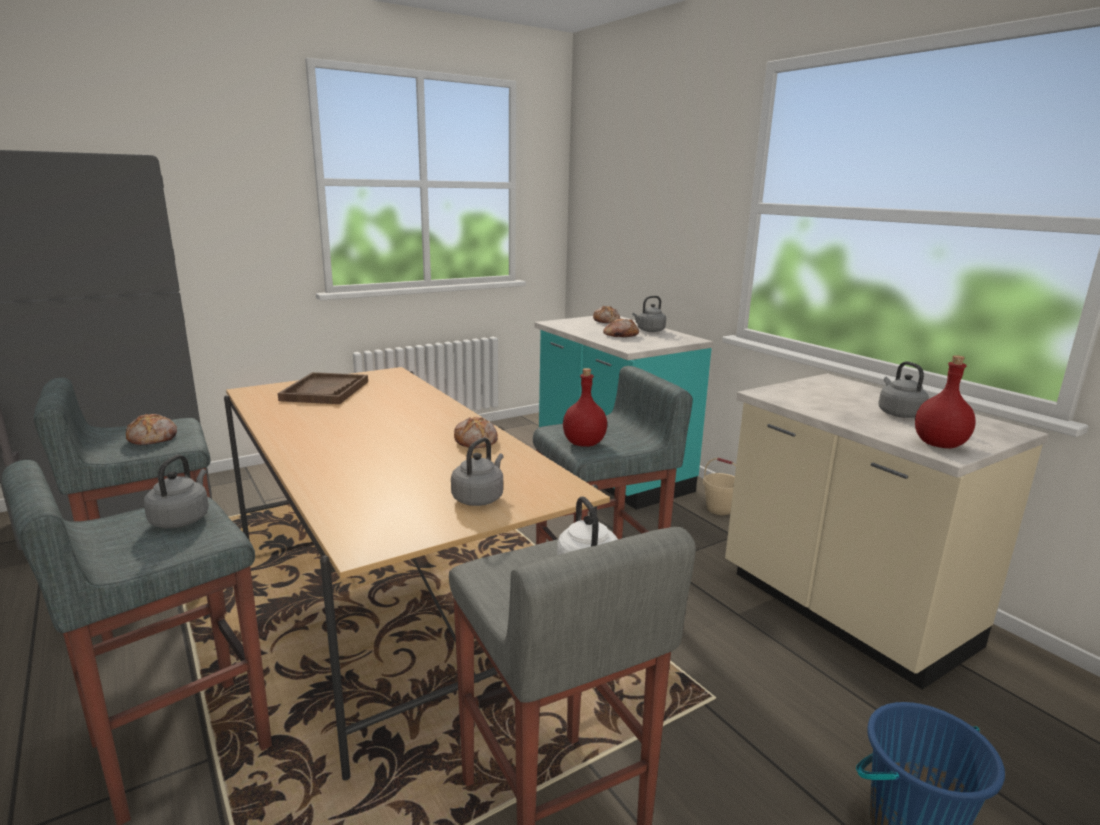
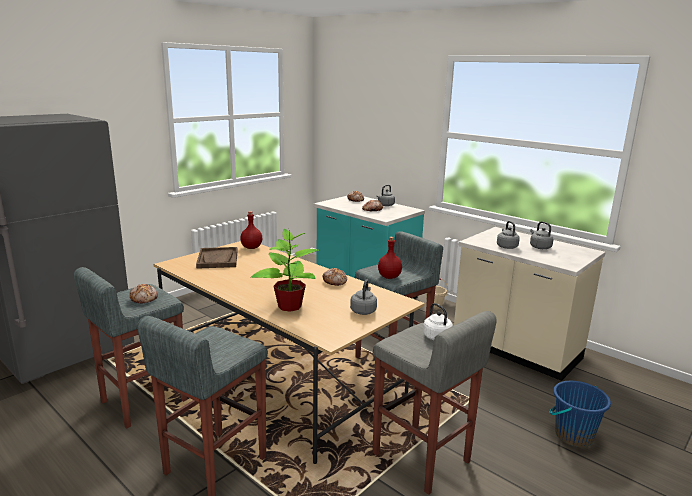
camera: 15 degrees left, 0 degrees up
grey kettle [143,455,209,529] -> grey kettle moved to [497,221,520,249]
red bottle [915,355,976,448] -> red bottle moved to [240,211,262,249]
none -> potted plant [251,229,319,312]

